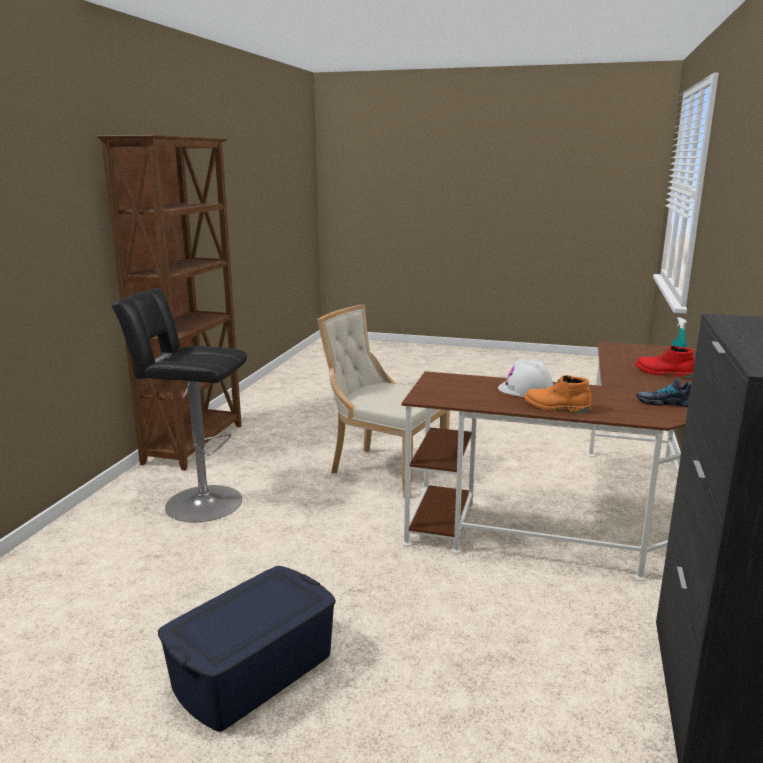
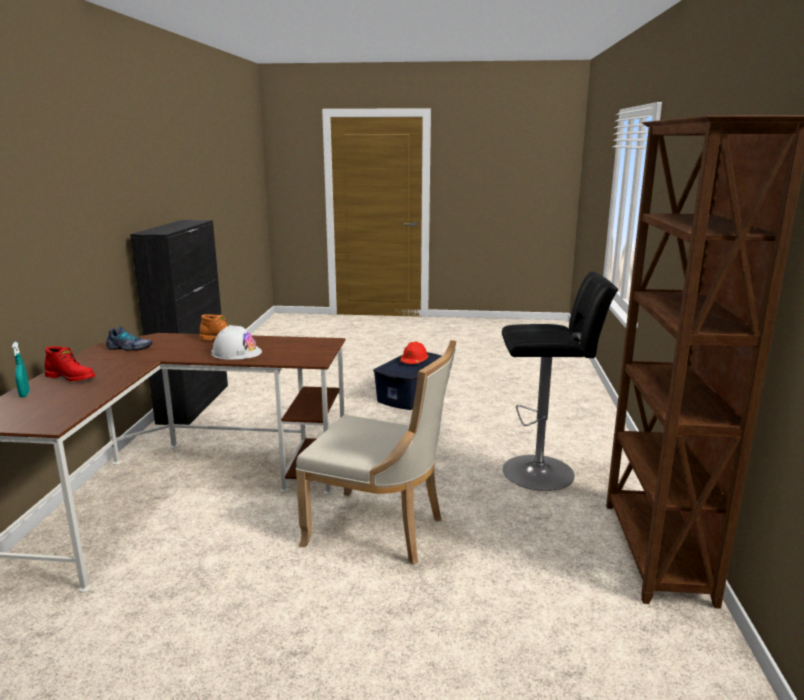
camera: 170 degrees right, 0 degrees up
none -> red hard hat [400,341,428,364]

